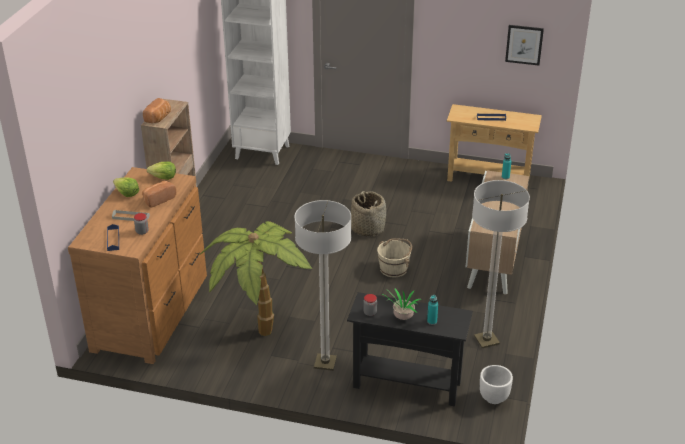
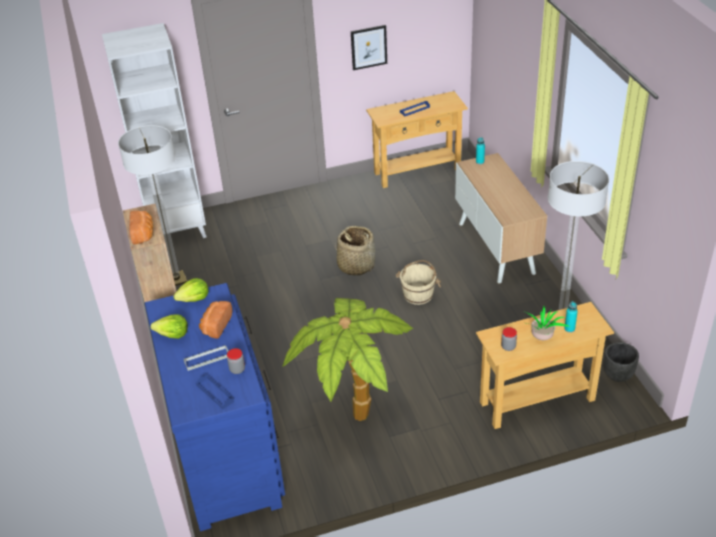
camera: 30 degrees left, 5 degrees up
brown dresser [68,167,207,364] -> blue dresser [145,283,285,531]
floor lamp [294,200,351,371] -> floor lamp moved to [118,125,187,286]
black console table [347,292,473,406] -> beige console table [476,302,614,429]
white planter [480,365,513,404] -> black planter [604,342,639,382]
picture [505,25,544,66] -> picture moved to [351,25,387,70]

